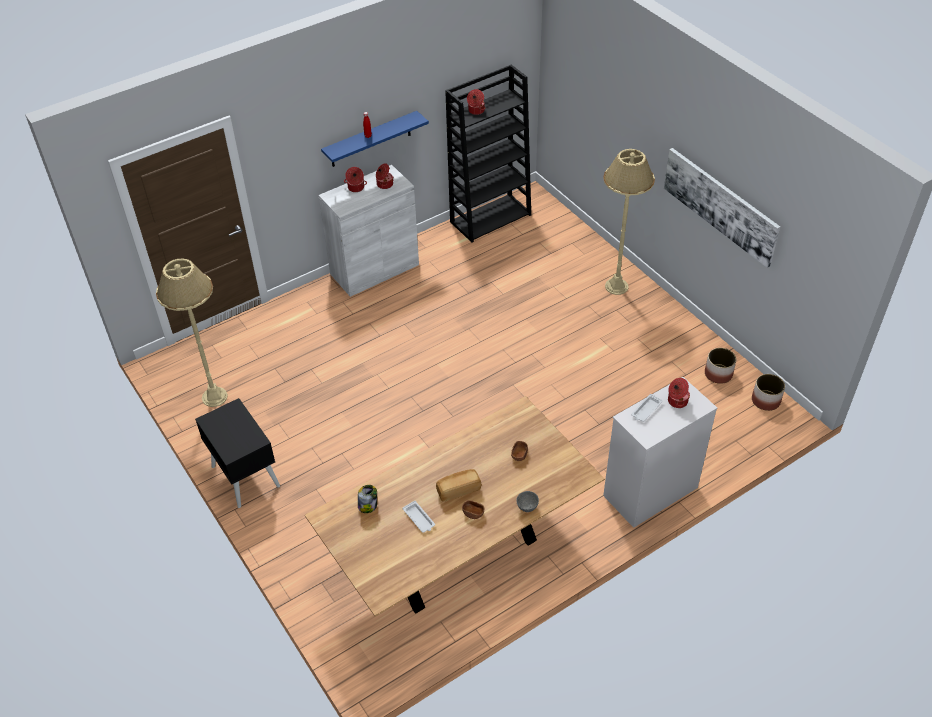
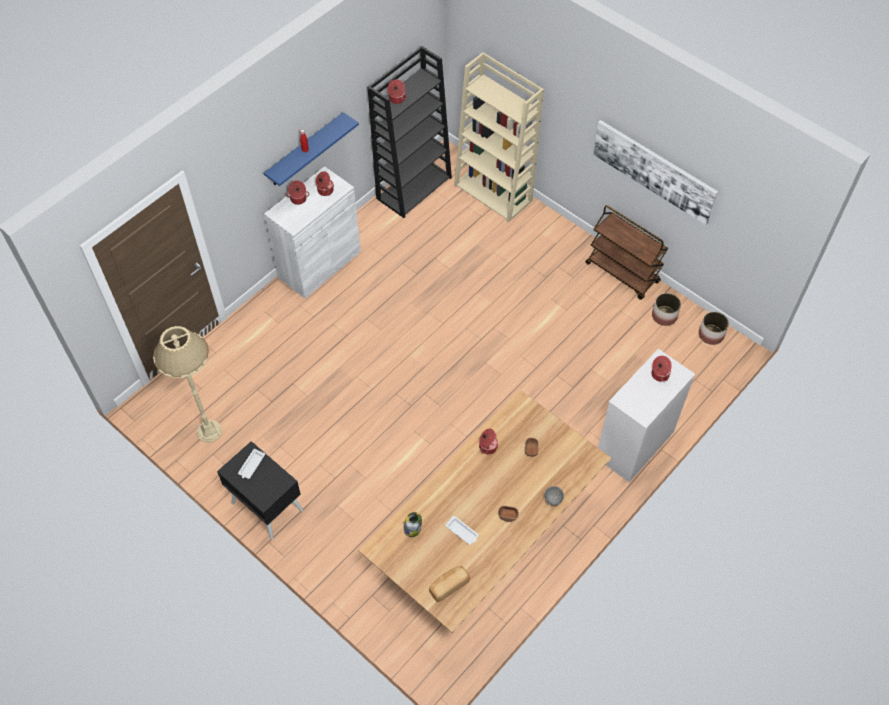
camera: 15 degrees left, 10 degrees up
bread [436,469,481,502] -> bread moved to [429,565,470,602]
beige floor lamp [603,149,655,295] -> none
white tray [631,394,663,422] -> white tray moved to [238,449,265,479]
none -> beige bookcase [454,52,544,223]
none -> cooking pot [479,429,498,454]
none -> brown cart [585,205,668,300]

